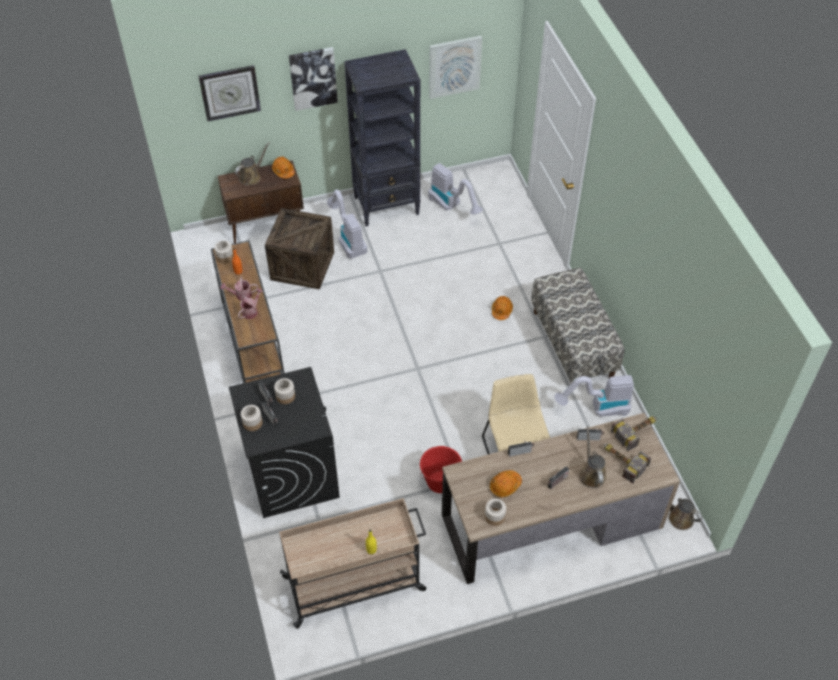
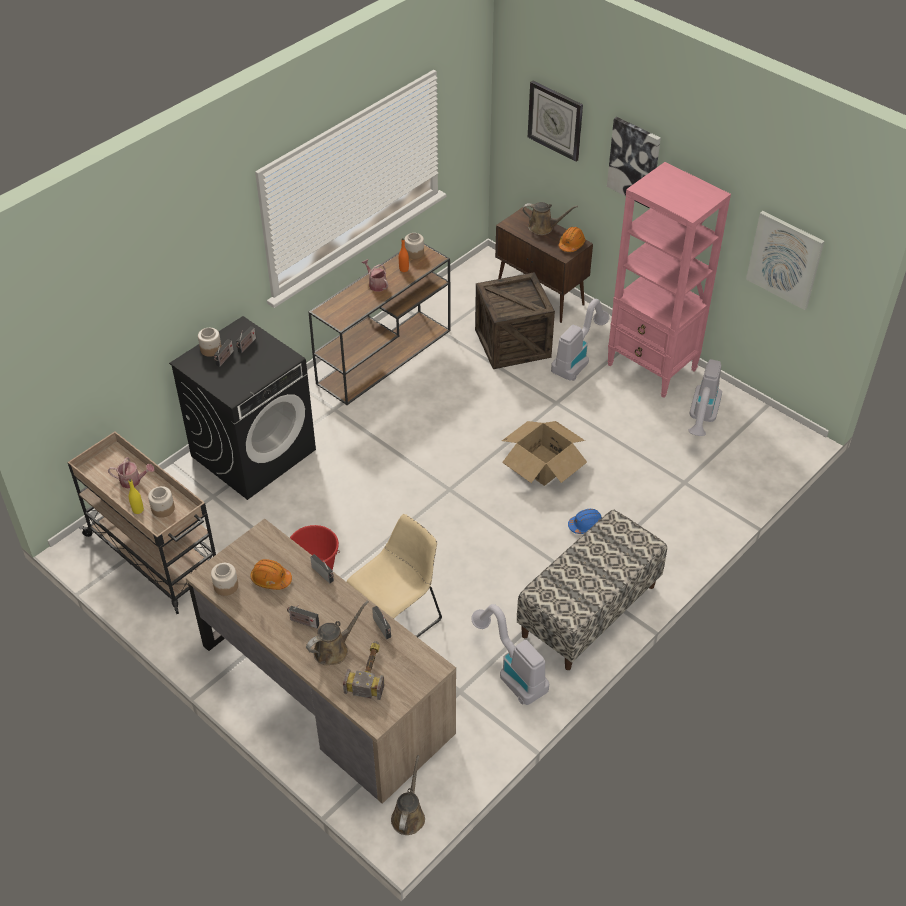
camera: 60 degrees right, 5 degrees down
watering can [238,289,263,319] -> watering can moved to [108,457,154,489]
jar [274,378,295,404] -> jar moved to [148,486,175,518]
black bookcase [344,49,421,227] -> pink bookcase [607,162,731,398]
orange hard hat [492,296,513,320] -> blue hard hat [568,509,602,534]
hammer [611,416,657,451] -> none
none -> cardboard box [502,421,587,486]

